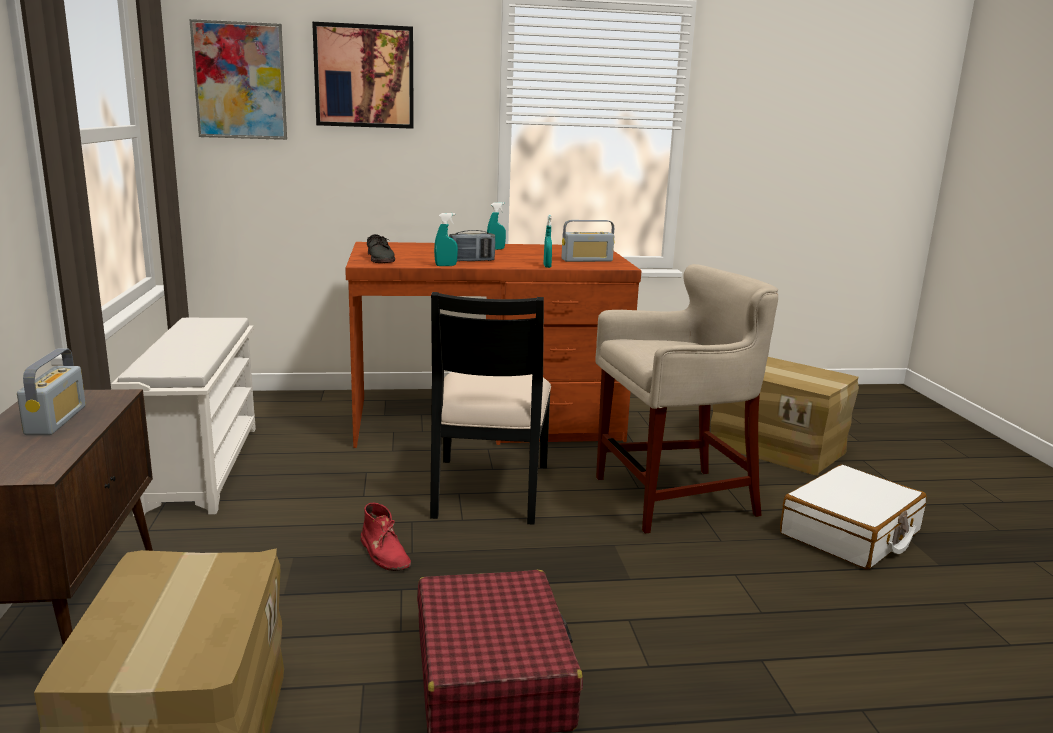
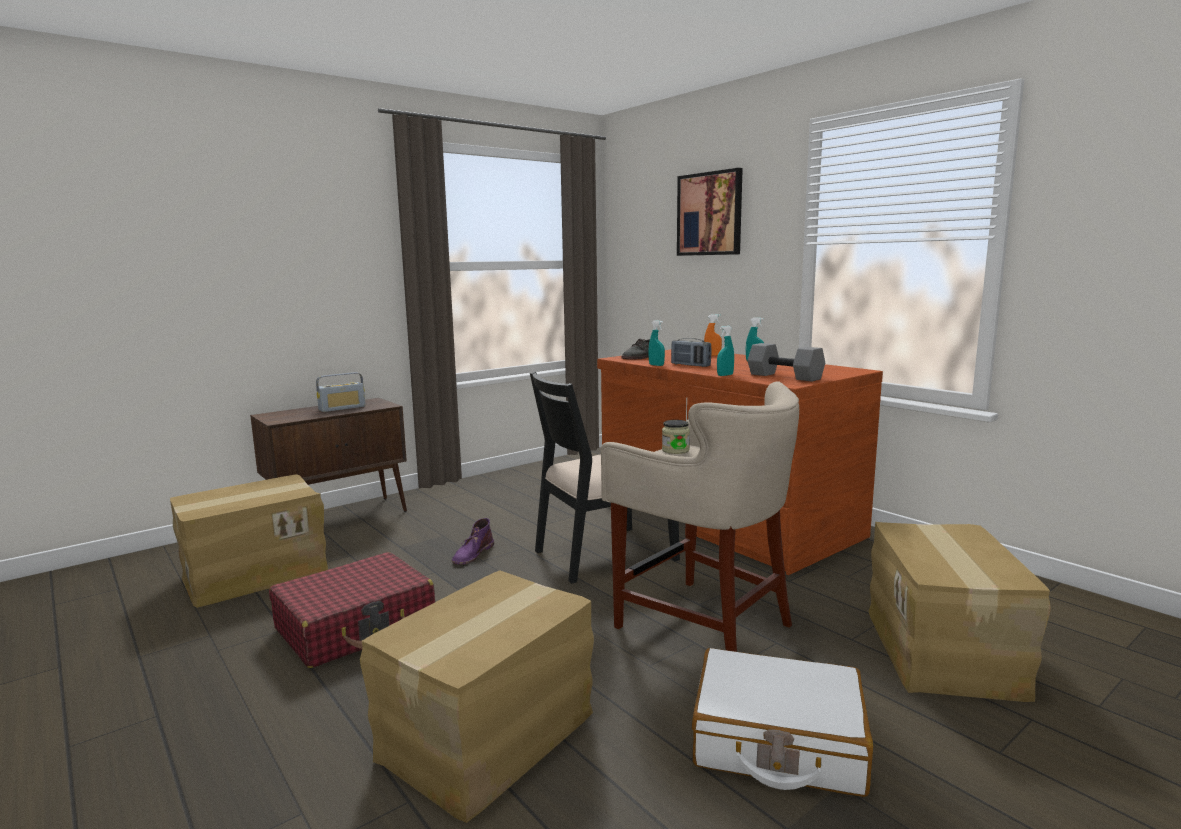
camera: 60 degrees right, 5 degrees down
white shoe rack [111,318,256,516] -> none
picture [189,19,287,140] -> none
red boot [361,502,411,571] -> purple boot [452,518,494,565]
radio [562,220,615,262] -> grey dumbbell [748,343,825,382]
none -> cardboard box [360,570,594,823]
none -> jar [662,420,690,454]
none -> orange spray bottle [704,314,722,356]

